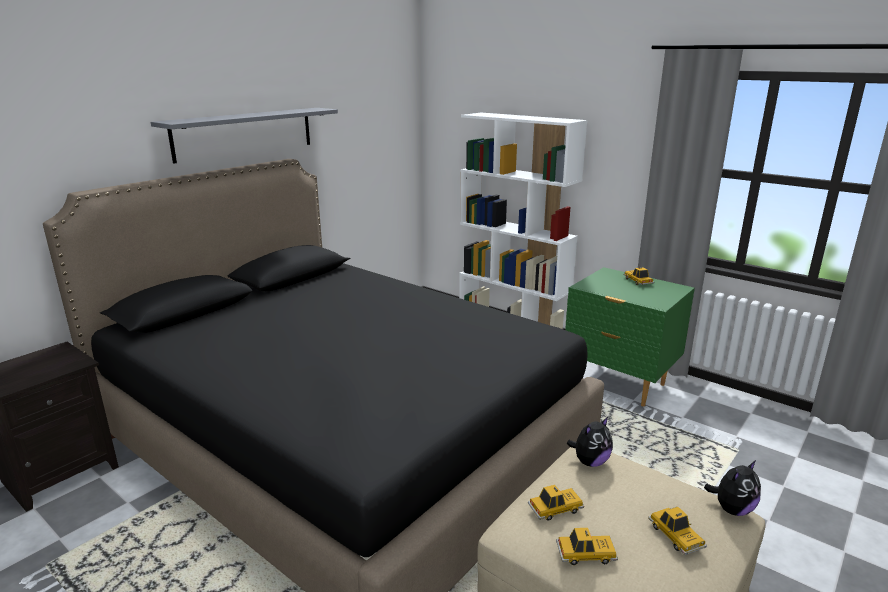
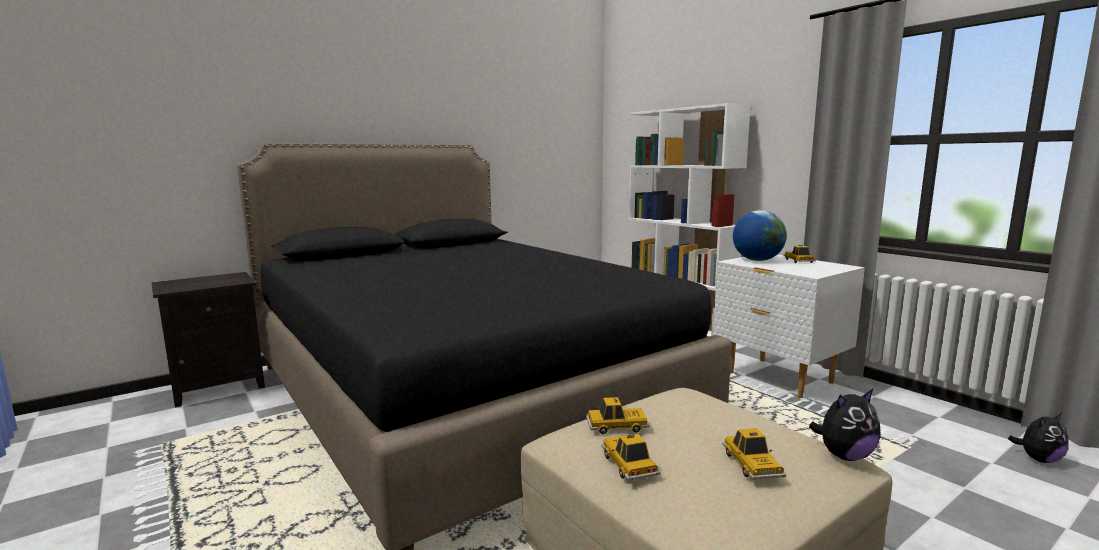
camera: 15 degrees right, 10 degrees down
grey shelf [151,108,338,164] -> none
toy car [556,528,618,565] -> toy car turned 120 degrees counterclockwise [601,434,660,480]
green nightstand [565,267,695,406] -> white nightstand [713,255,865,398]
plush toy [567,417,613,467] -> plush toy moved to [1008,413,1069,463]
none -> globe [733,210,787,261]

